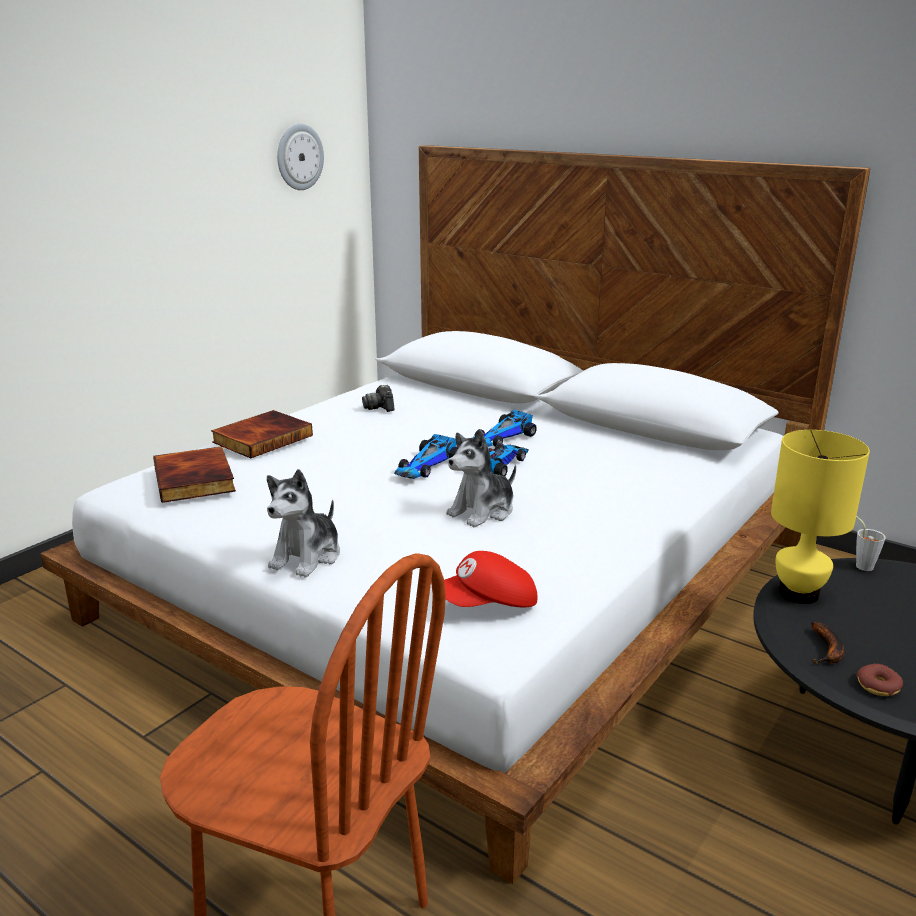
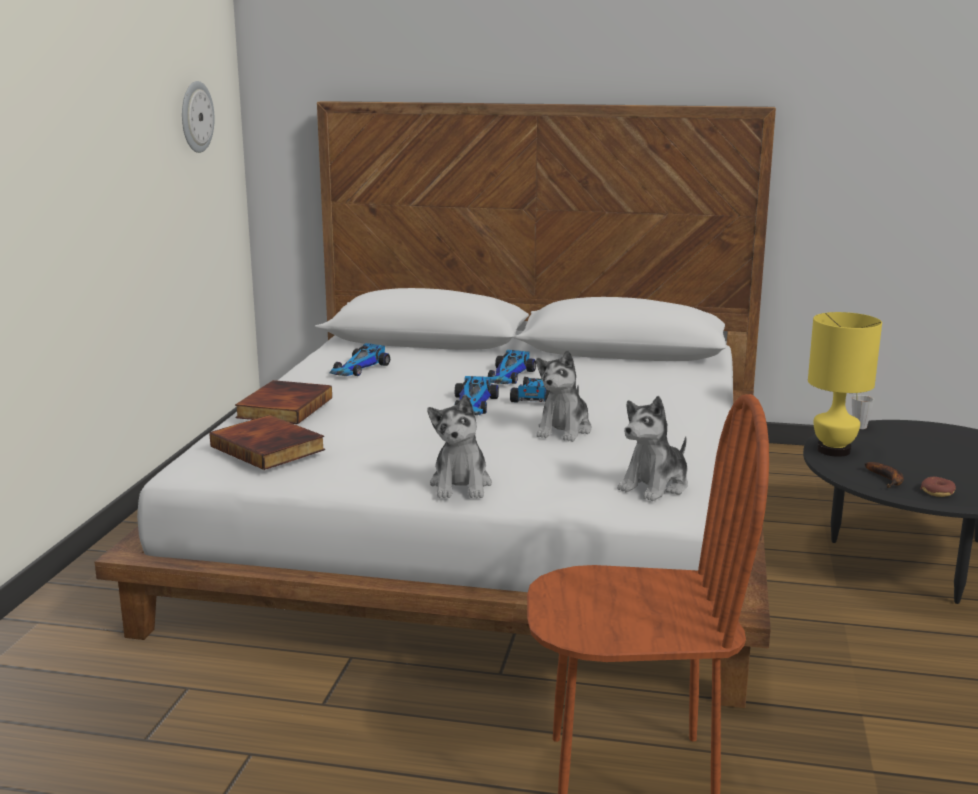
camera: 25 degrees left, 5 degrees down
camera [362,385,394,412] -> toy car [330,343,390,376]
red cap [444,551,538,608] -> plush toy [617,396,688,501]

